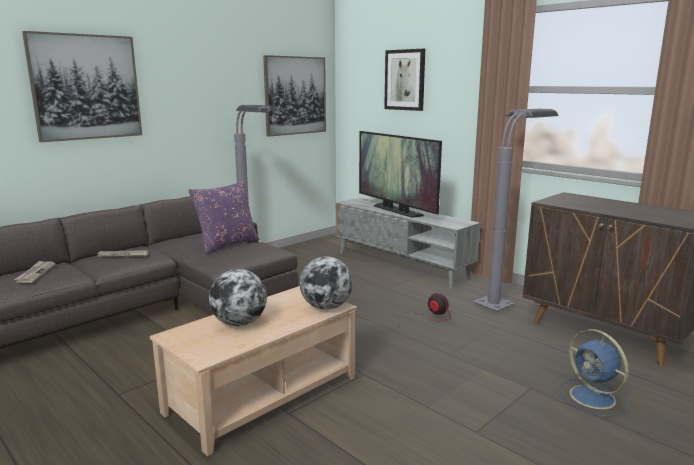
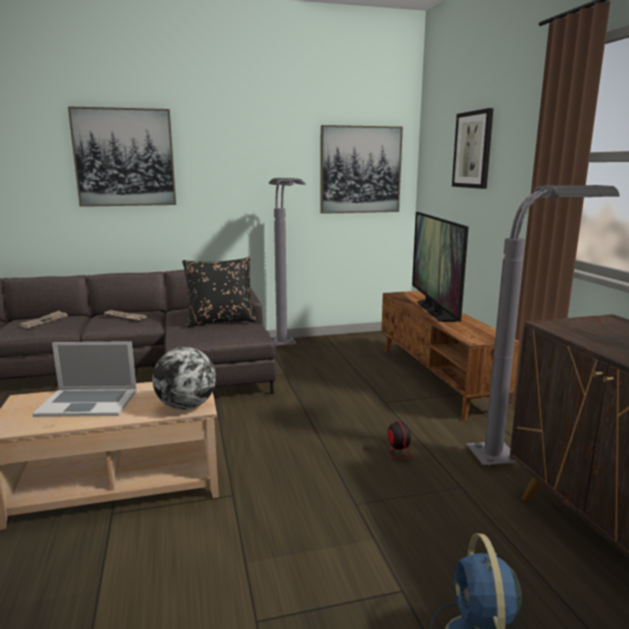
camera: 30 degrees right, 0 degrees up
purple pillow [188,181,260,254] -> black pillow [182,257,256,327]
globe [209,269,267,326] -> laptop [33,341,137,417]
grey tv stand [336,198,480,288] -> brown tv stand [381,291,520,420]

